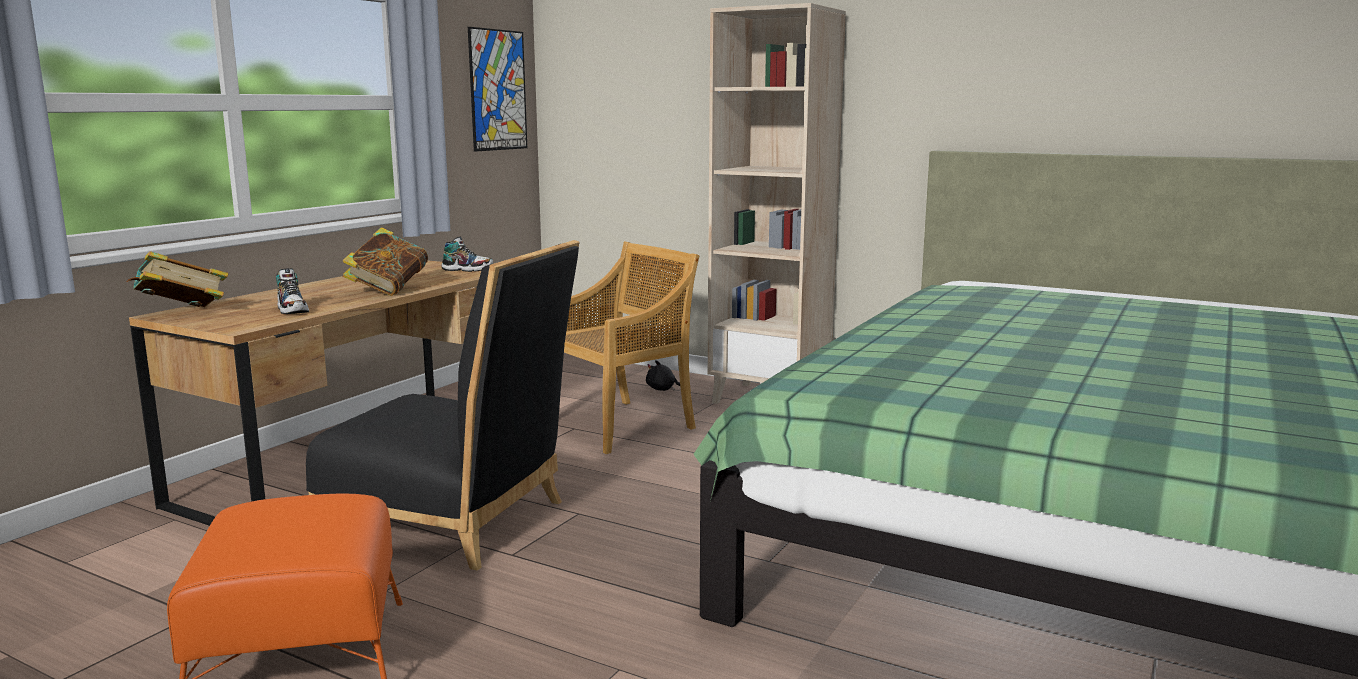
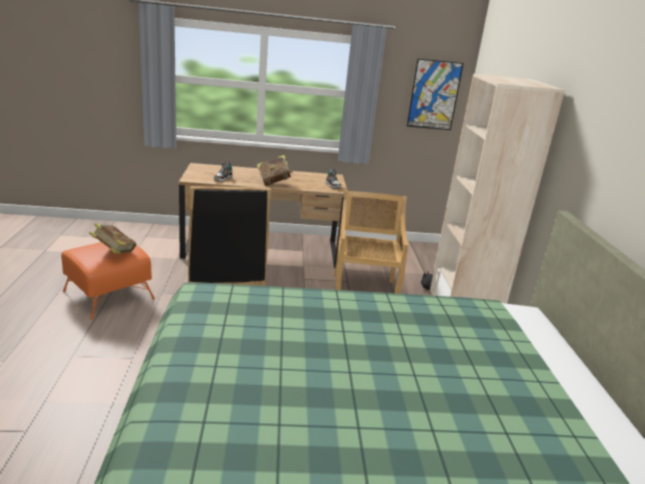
camera: 55 degrees right, 10 degrees up
book [126,251,229,307] -> book moved to [89,223,136,254]
beige chair [564,241,700,454] -> beige chair turned 105 degrees counterclockwise [334,190,409,294]

